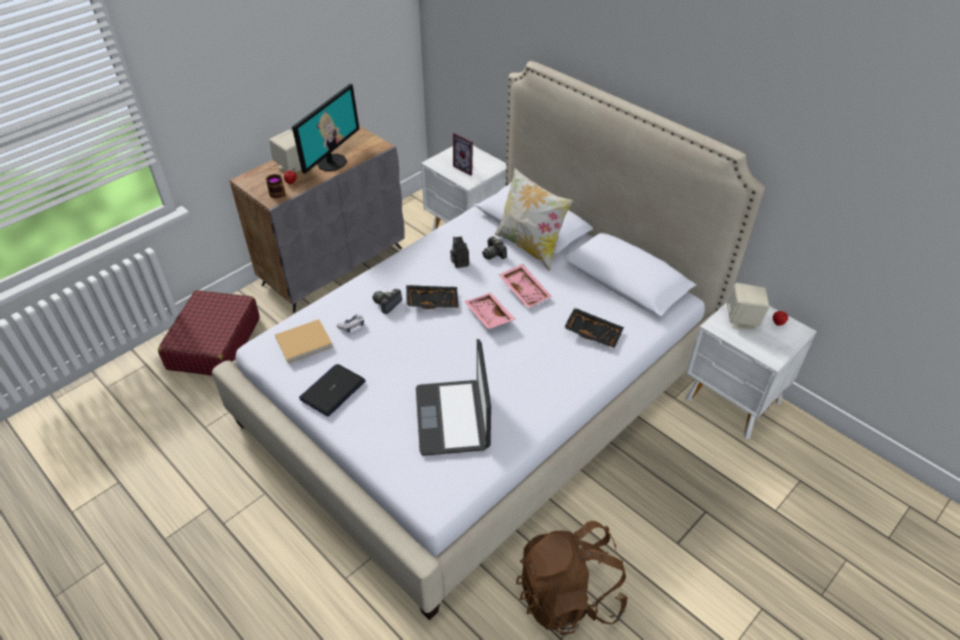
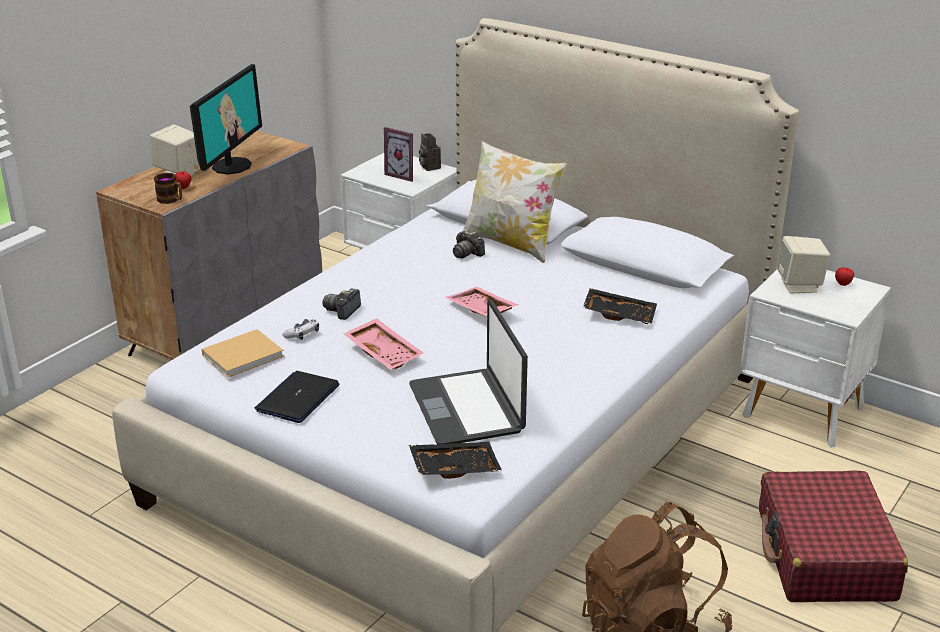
camera: 10 degrees left, 15 degrees down
red suitcase [158,290,260,376] -> red suitcase moved to [759,470,908,602]
black tray [406,285,459,309] -> black tray moved to [409,442,502,479]
camera [450,236,469,268] -> camera moved to [419,133,441,171]
pink tray [499,264,552,308] -> pink tray moved to [344,319,424,370]

